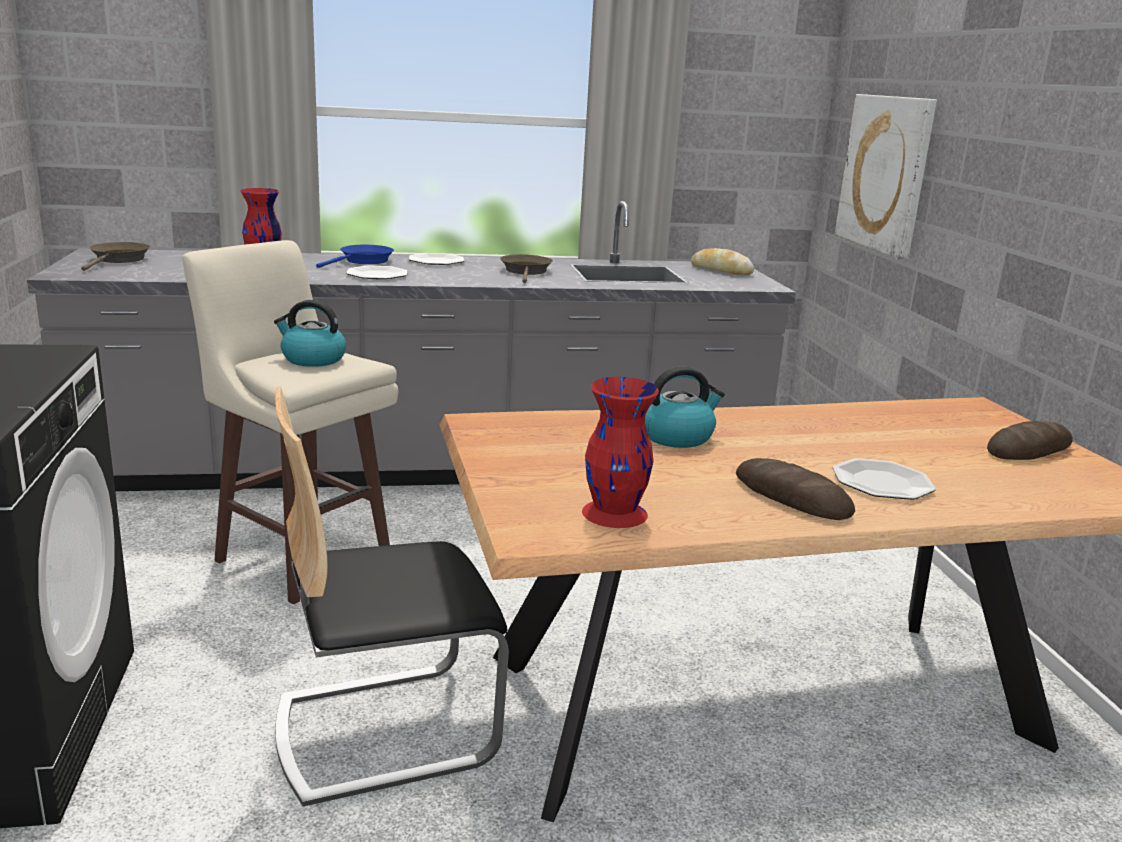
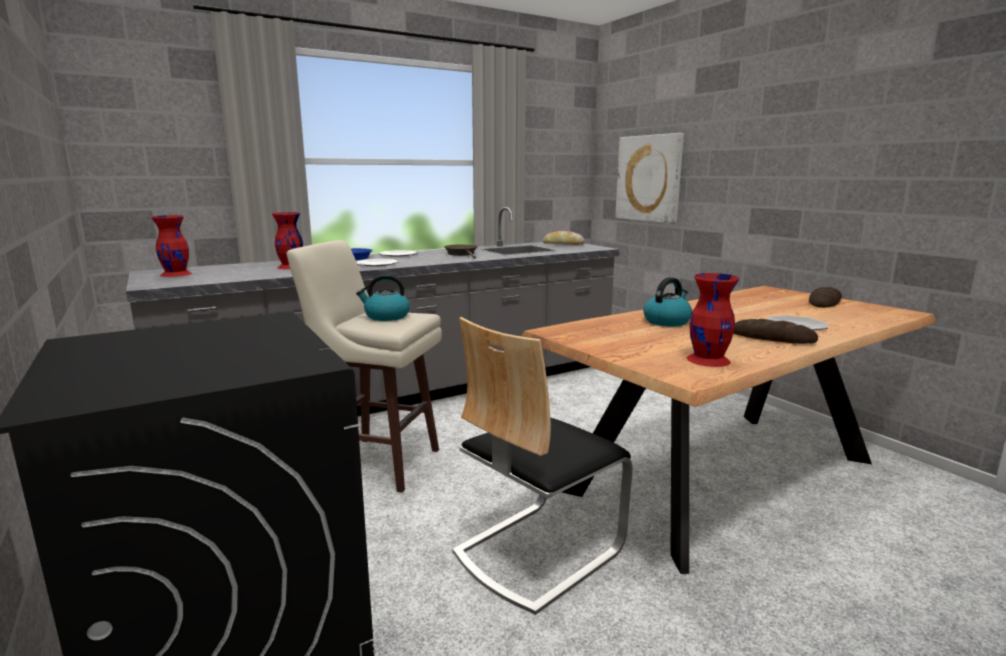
camera: 20 degrees left, 5 degrees down
brown frying pan [81,242,150,271] -> red vase [151,215,192,277]

